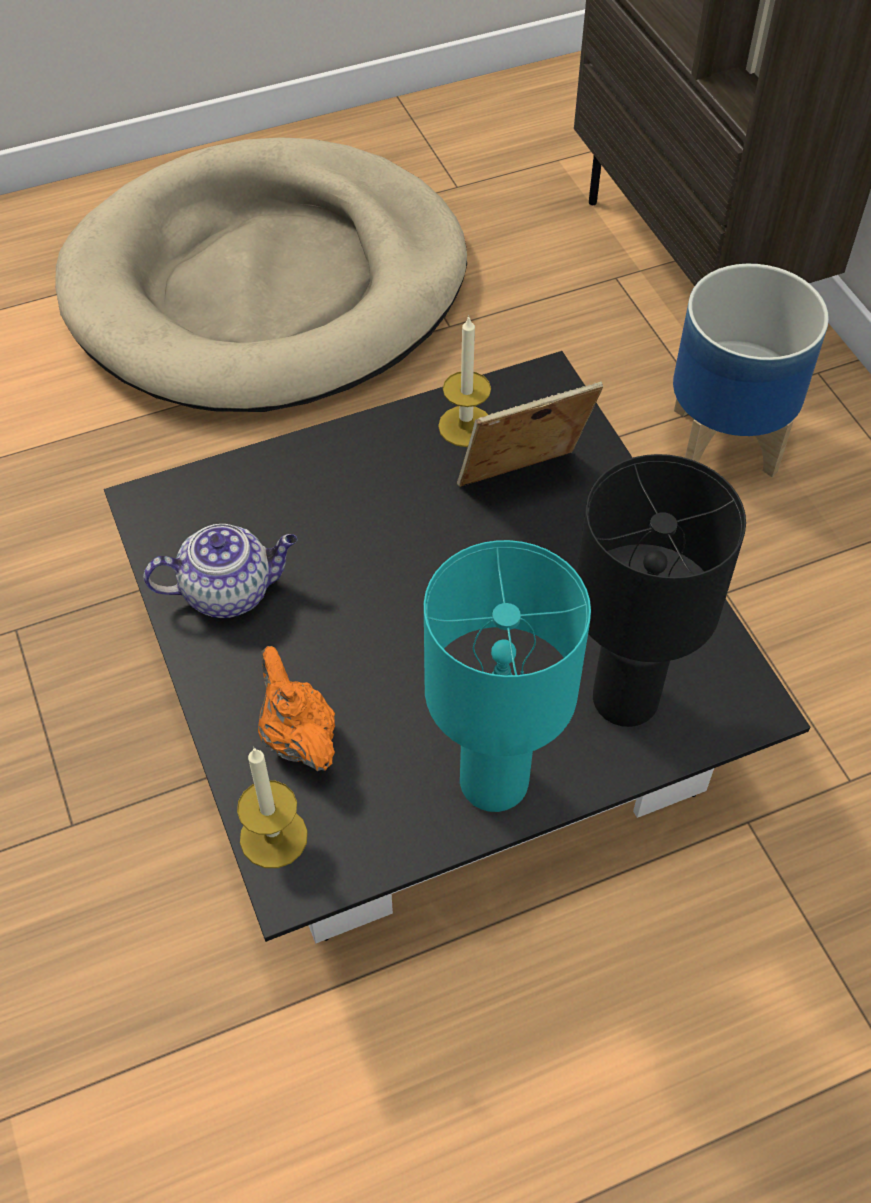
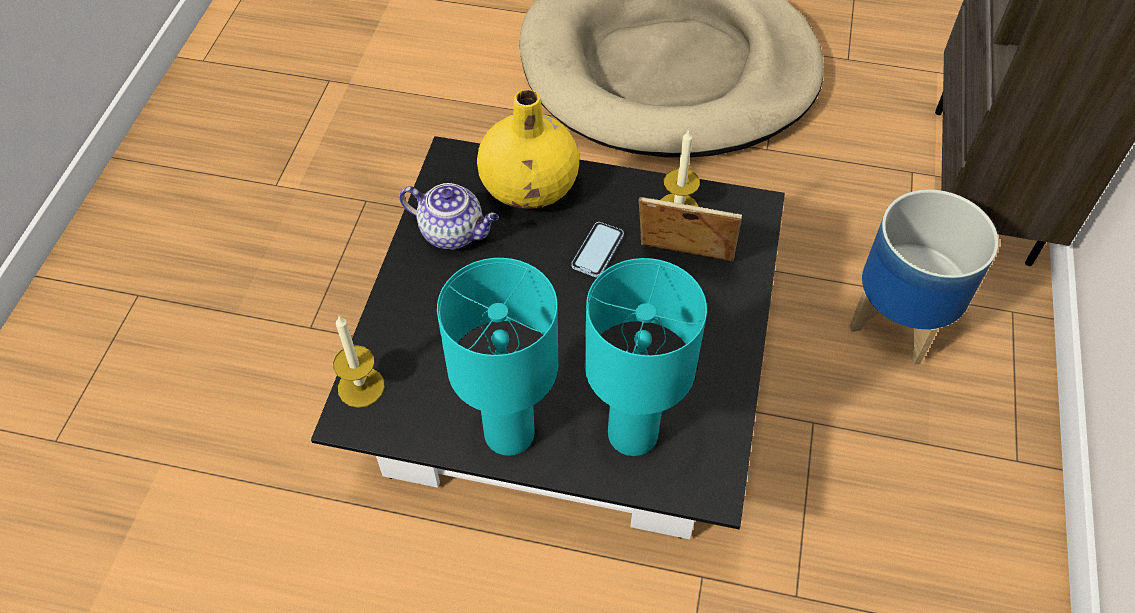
camera: 35 degrees right, 0 degrees up
orange teapot [258,646,335,771] -> none
black table lamp [577,454,746,727] -> turquoise table lamp [585,258,707,456]
none -> yellow vase [477,89,579,209]
none -> phone [571,222,624,277]

